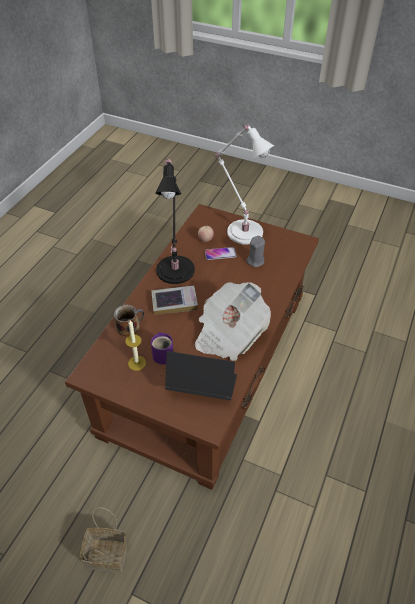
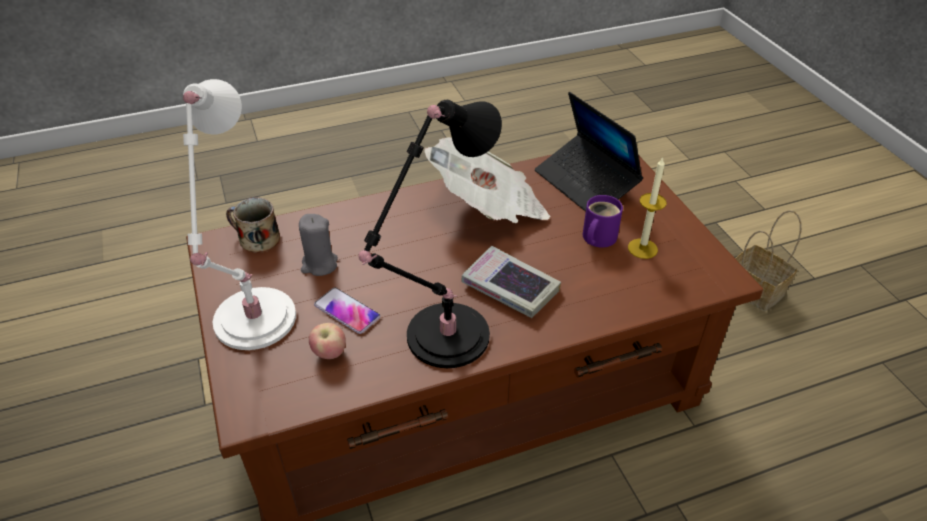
camera: 135 degrees left, 5 degrees down
mug [114,305,145,337] -> mug moved to [226,197,280,253]

